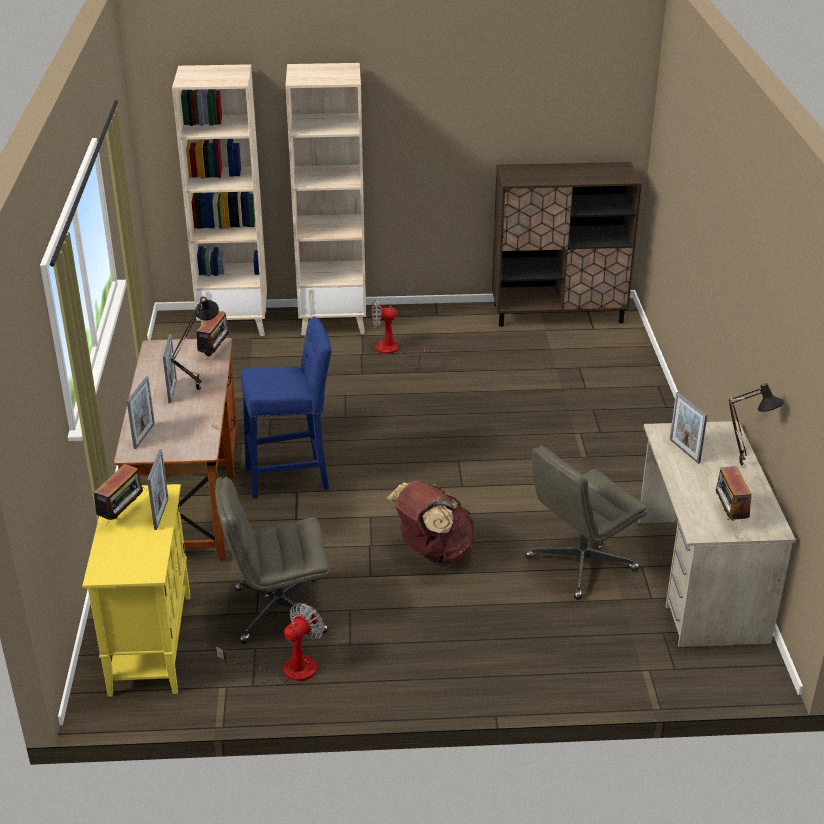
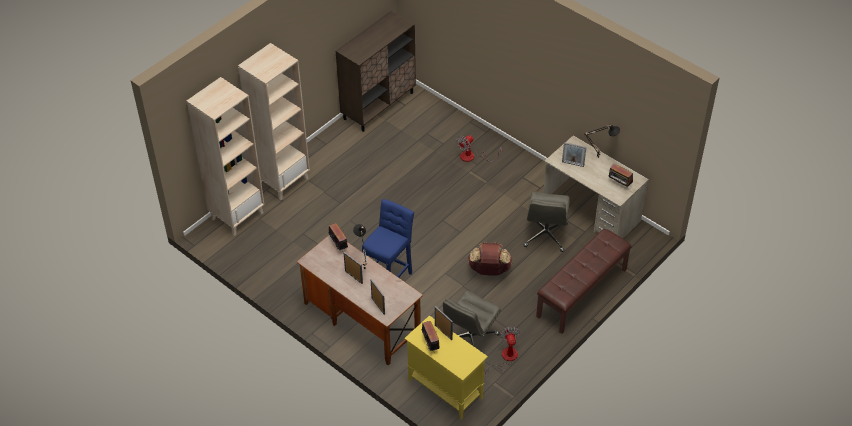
camera: 45 degrees left, 15 degrees up
fan [371,299,425,368] -> fan moved to [457,135,502,162]
none -> brown bench [536,229,632,334]

